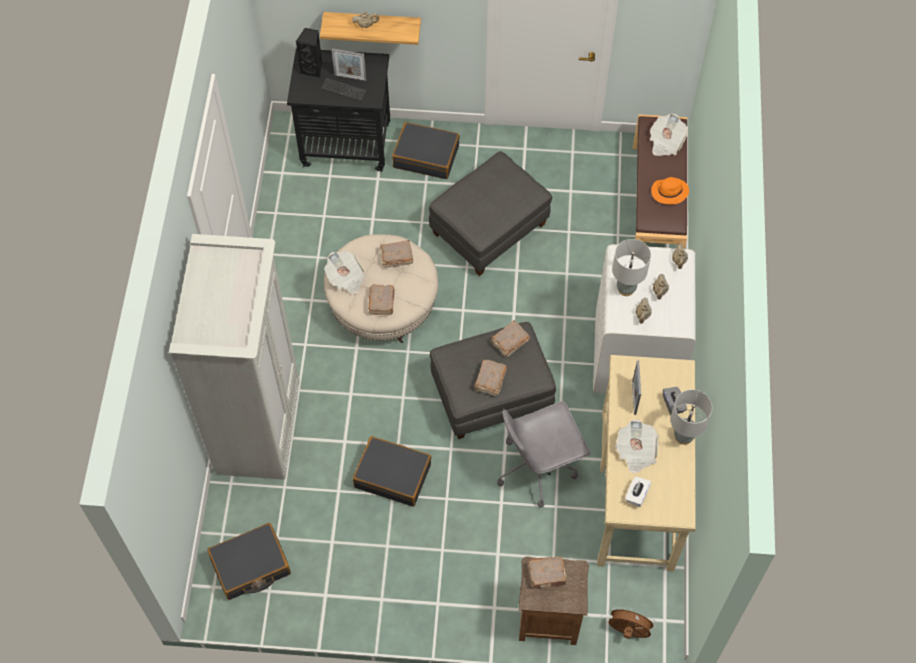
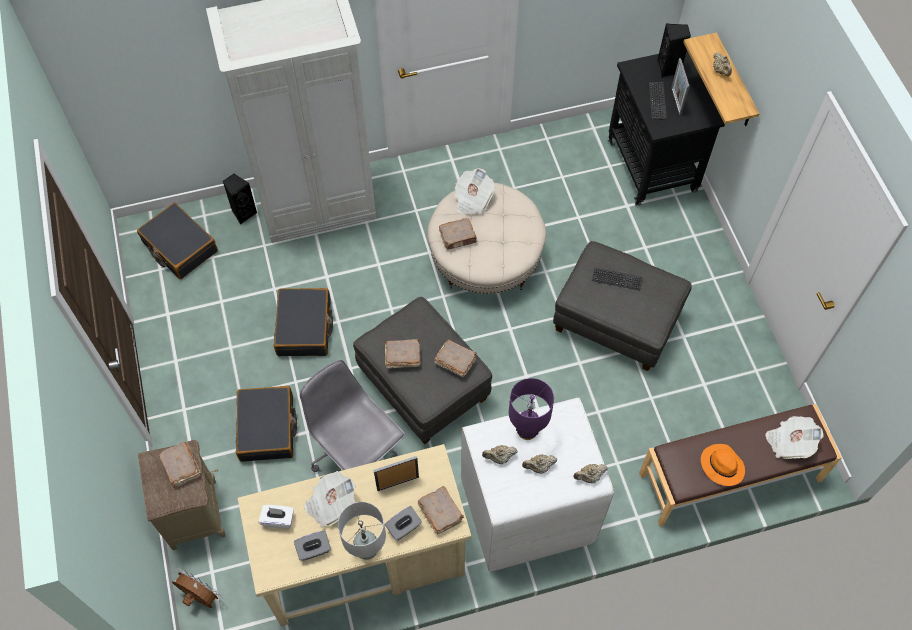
camera: 70 degrees right, 0 degrees up
brown book [380,240,413,268] -> brown book moved to [418,486,464,534]
black suitcase [392,122,460,179] -> black suitcase moved to [236,386,297,462]
brown fan [608,606,657,639] -> brown fan turned 60 degrees counterclockwise [172,568,223,608]
grey table lamp [612,239,651,296] -> purple table lamp [509,378,554,440]
none -> black speaker [223,174,258,225]
none -> grey tissue box [294,530,331,561]
none -> keyboard [592,267,643,290]

